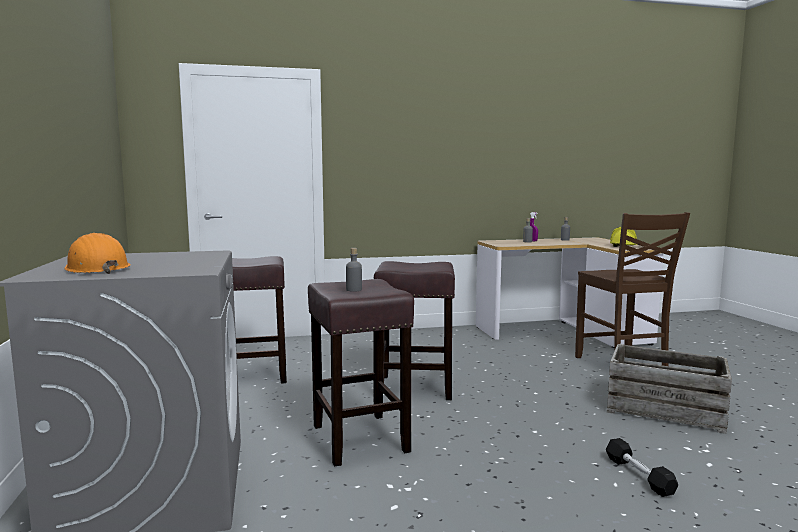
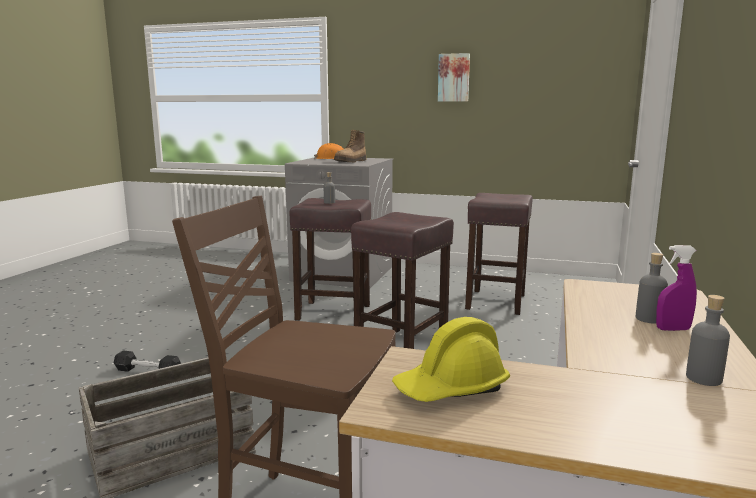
camera: 120 degrees right, 5 degrees up
none -> boot [334,130,366,162]
none -> picture [438,53,470,102]

